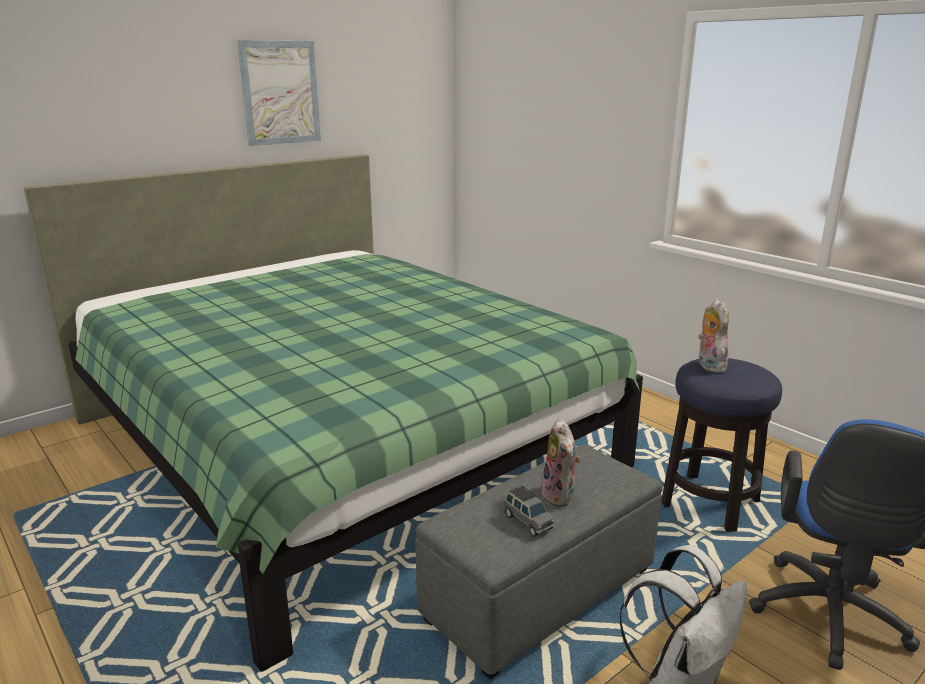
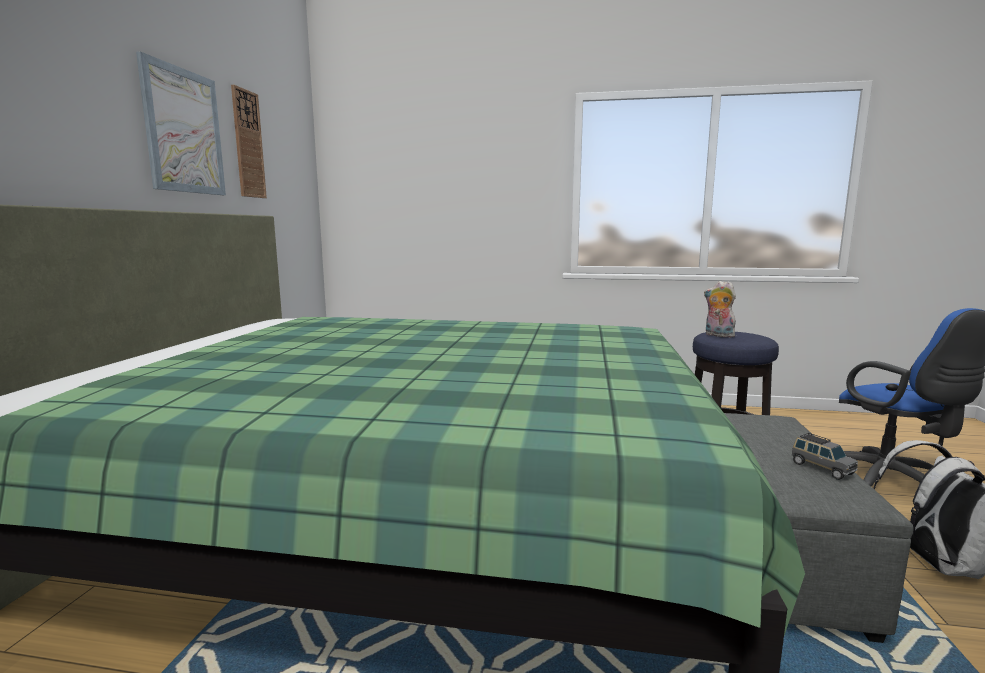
camera: 40 degrees left, 10 degrees down
grey toy car [504,485,554,537] -> grey toy car turned 45 degrees clockwise [791,433,858,480]
plush toy [541,418,581,507] -> none
none -> wall clock [231,85,267,198]

